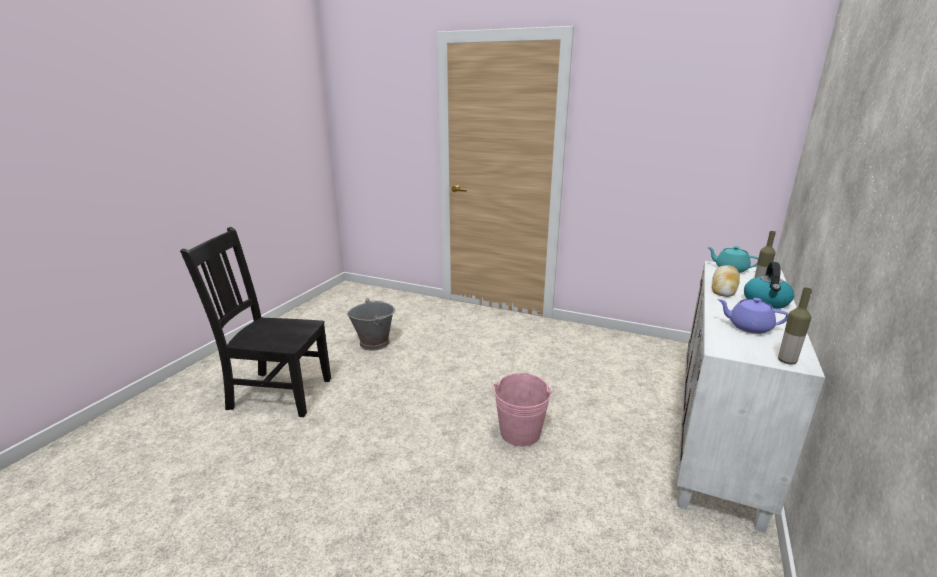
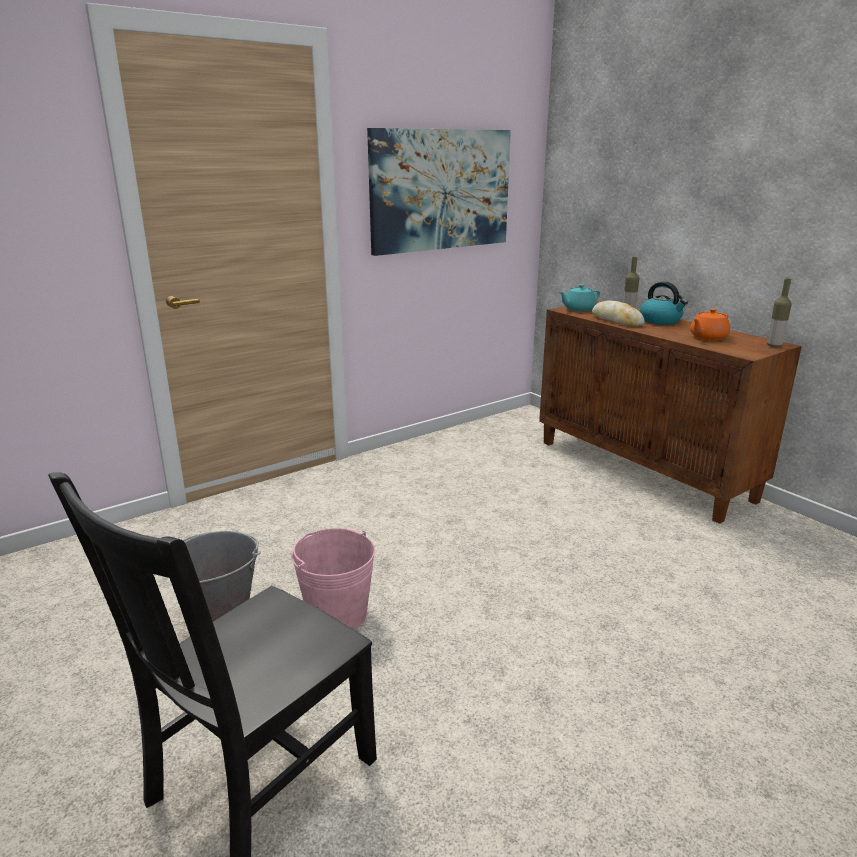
camera: 60 degrees left, 0 degrees up
pink bucket [494,373,552,446] -> pink bucket moved to [291,528,375,629]
white cabinet [677,261,825,533] -> brown cabinet [539,301,802,524]
purple teapot [717,298,789,334] -> orange teapot [690,308,730,340]
none -> picture [367,128,511,256]

